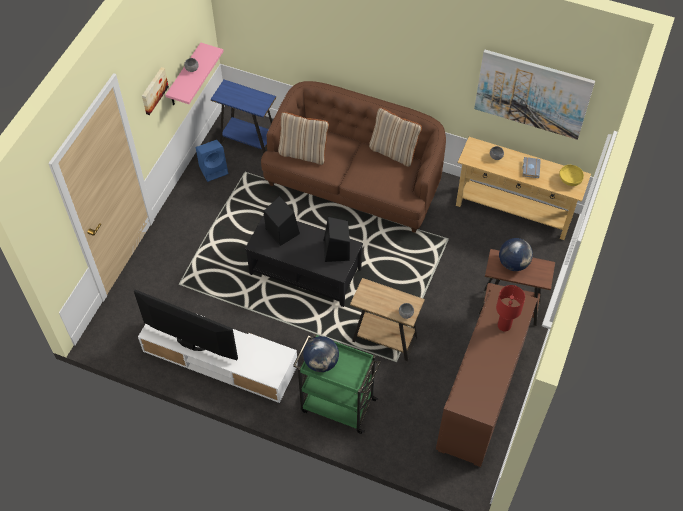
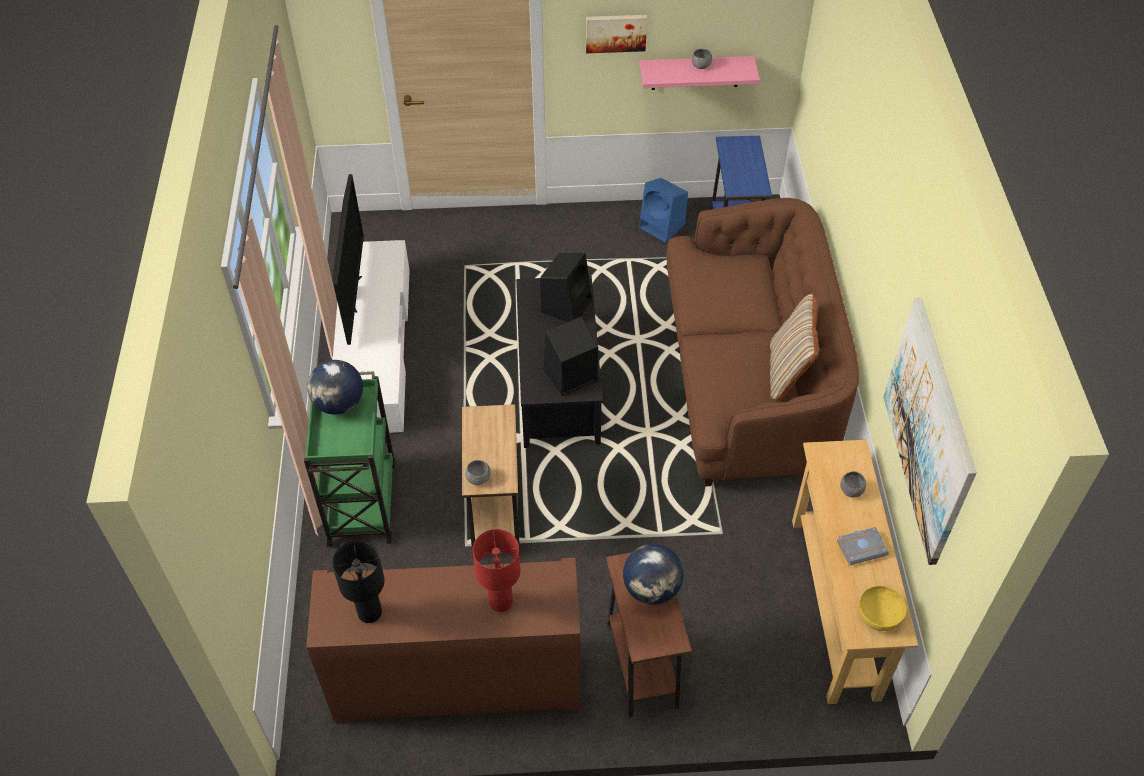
camera: 65 degrees right, 5 degrees down
beige pillow [278,112,329,165] -> none
none -> black table lamp [332,540,385,623]

